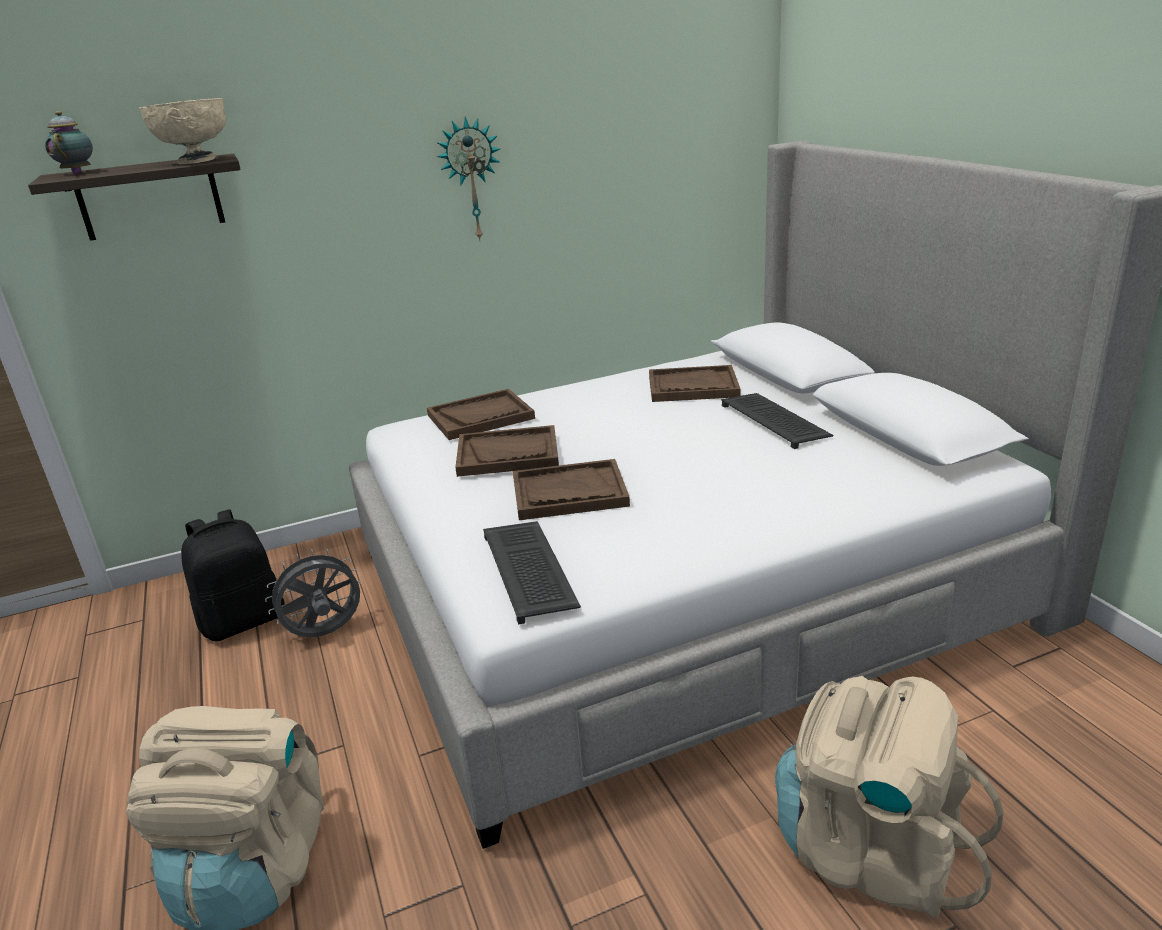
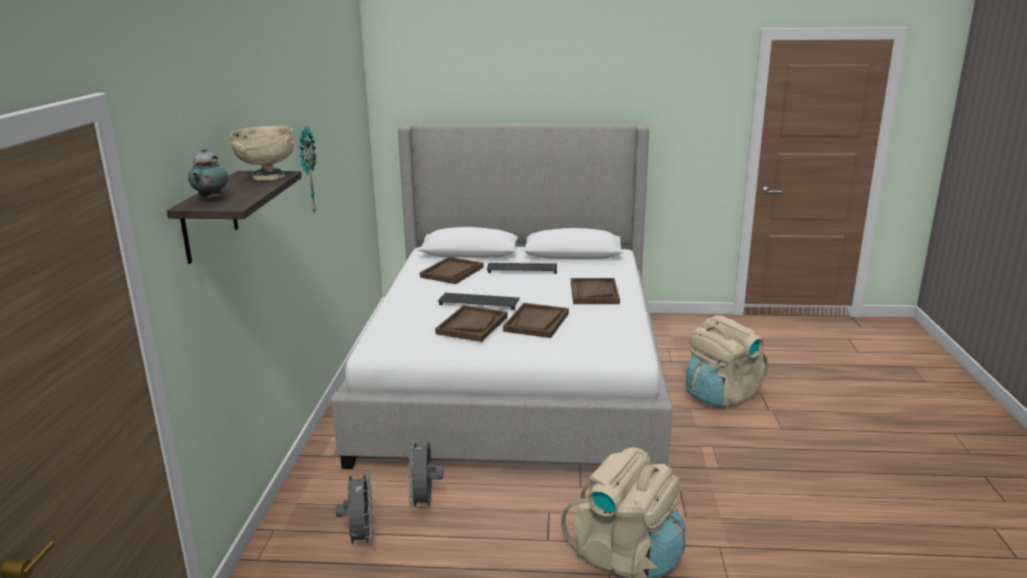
camera: 65 degrees left, 5 degrees down
teapot [45,111,93,174] -> teapot turned 105 degrees counterclockwise [188,148,228,201]
black backpack [181,509,285,642] -> grey fan [336,469,374,547]
brown tray [427,389,535,440] -> brown tray moved to [571,278,620,304]
keyboard [483,521,581,625] -> keyboard moved to [438,293,520,310]

